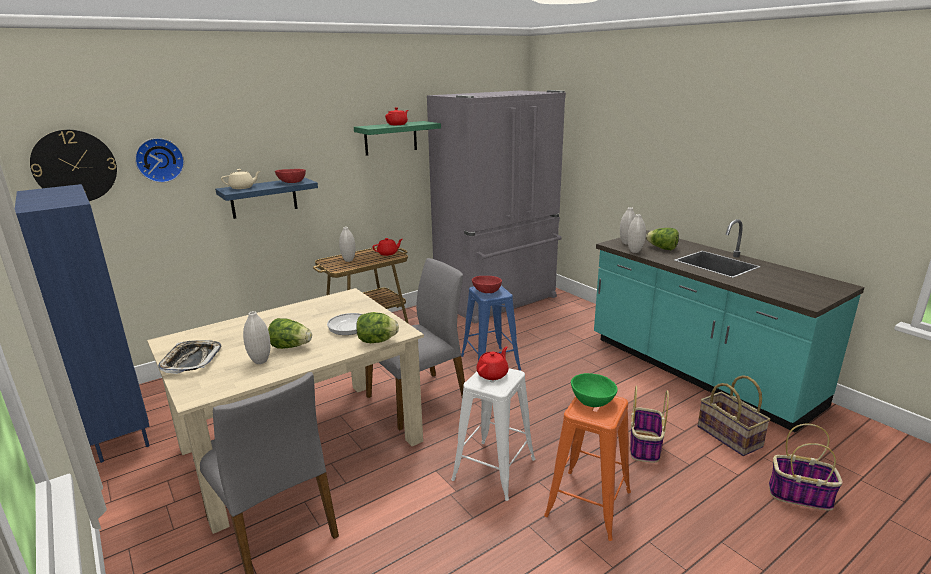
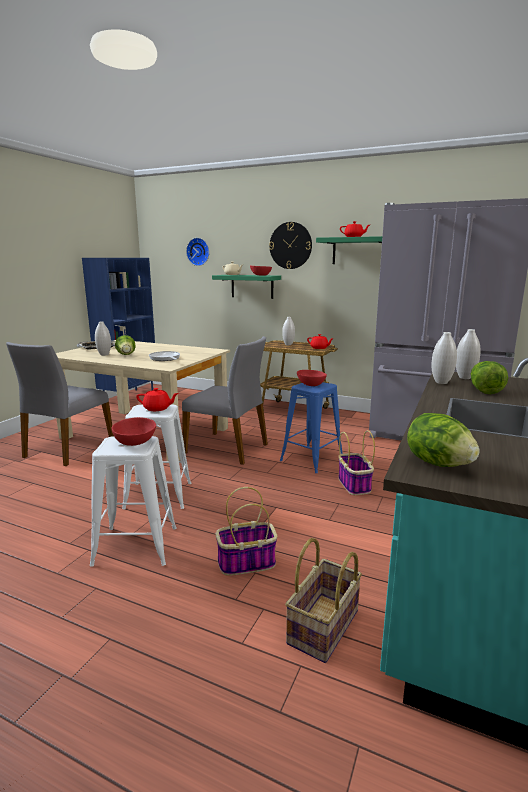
camera: 60 degrees right, 5 degrees down
wall clock [30,130,117,201] -> wall clock moved to [269,222,312,269]
blue shelf [215,177,318,219] -> green shelf [212,275,281,299]
lettuce [356,312,399,343] -> lettuce moved to [407,413,480,467]
orange stool [544,396,631,541] -> white stool [90,436,177,567]
green bowl [571,373,618,407] -> red bowl [112,417,156,446]
basket [769,424,843,511] -> basket moved to [338,430,375,495]

